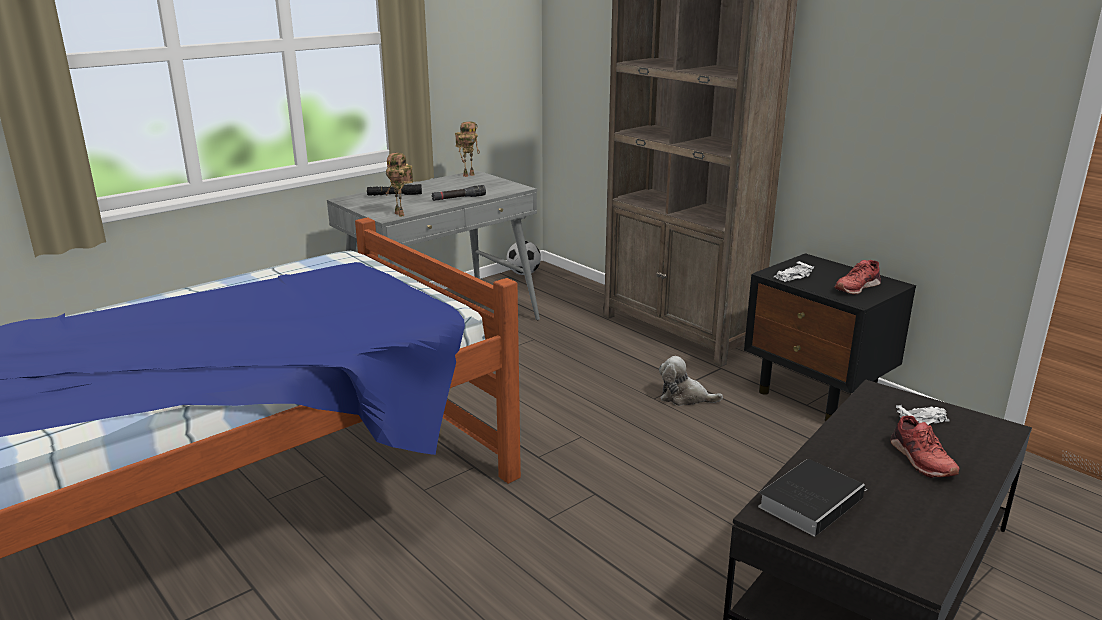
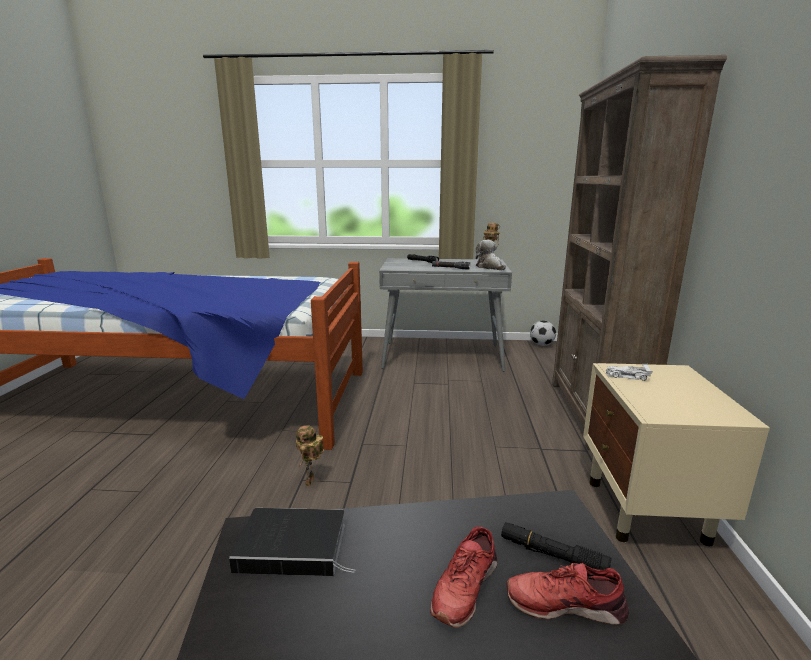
camera: 45 degrees right, 5 degrees down
toy robot [385,153,413,217] -> toy robot moved to [296,425,324,486]
plush toy [659,356,723,406] -> plush toy moved to [476,240,506,270]
black nightstand [744,253,916,422] -> beige nightstand [583,363,770,547]
red shoe [834,260,881,295] -> red shoe moved to [507,563,629,625]
white toy car [896,405,950,425] -> black flashlight [501,522,612,570]

